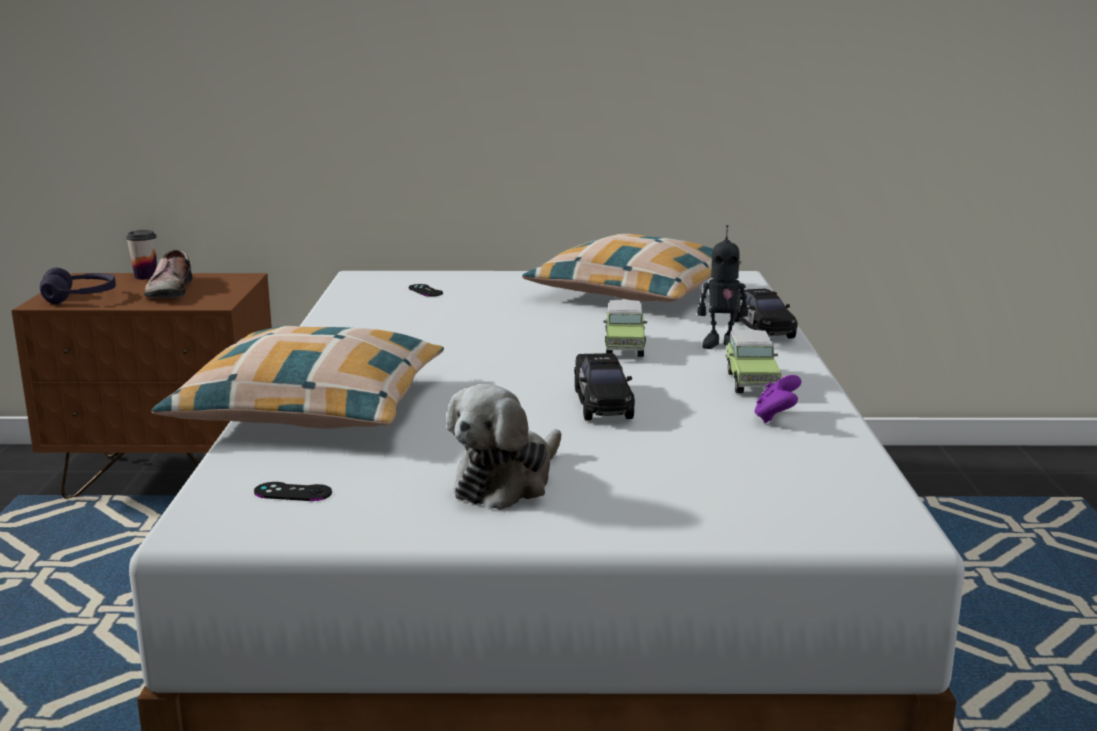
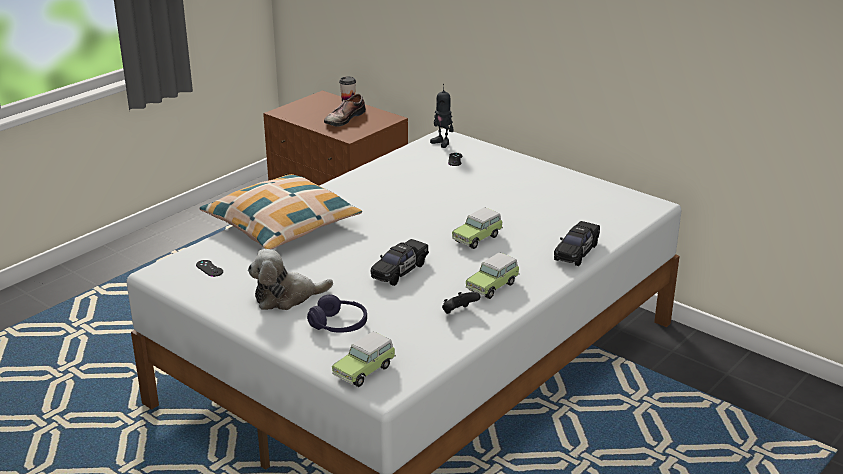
camera: 40 degrees right, 10 degrees up
purple headphones [40,268,116,304] -> purple headphones moved to [307,294,367,333]
pillow [522,234,741,302] -> none
toy robot [698,225,748,349] -> toy robot moved to [430,84,454,148]
purple game controller [754,375,801,423] -> black game controller [442,292,481,314]
none -> toy car [332,331,396,387]

